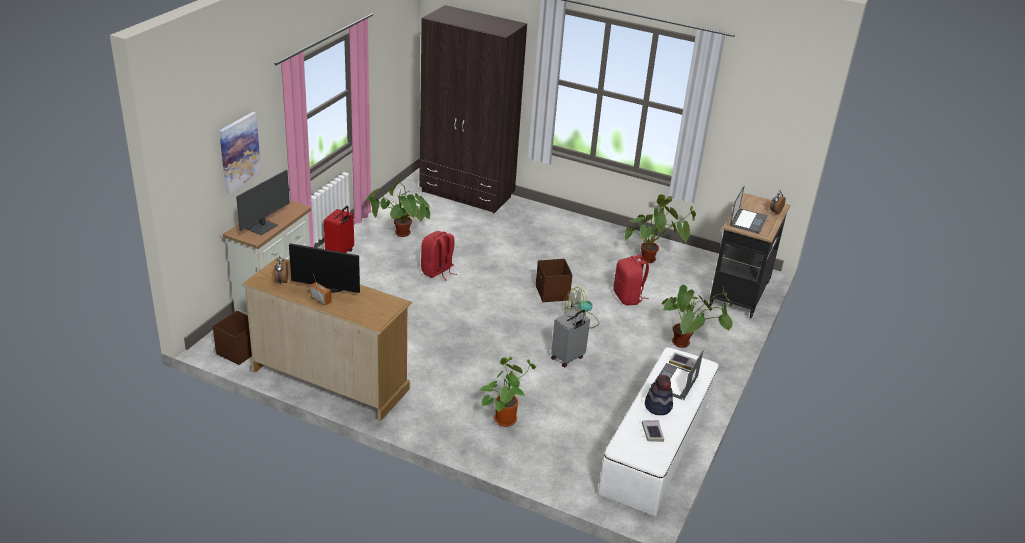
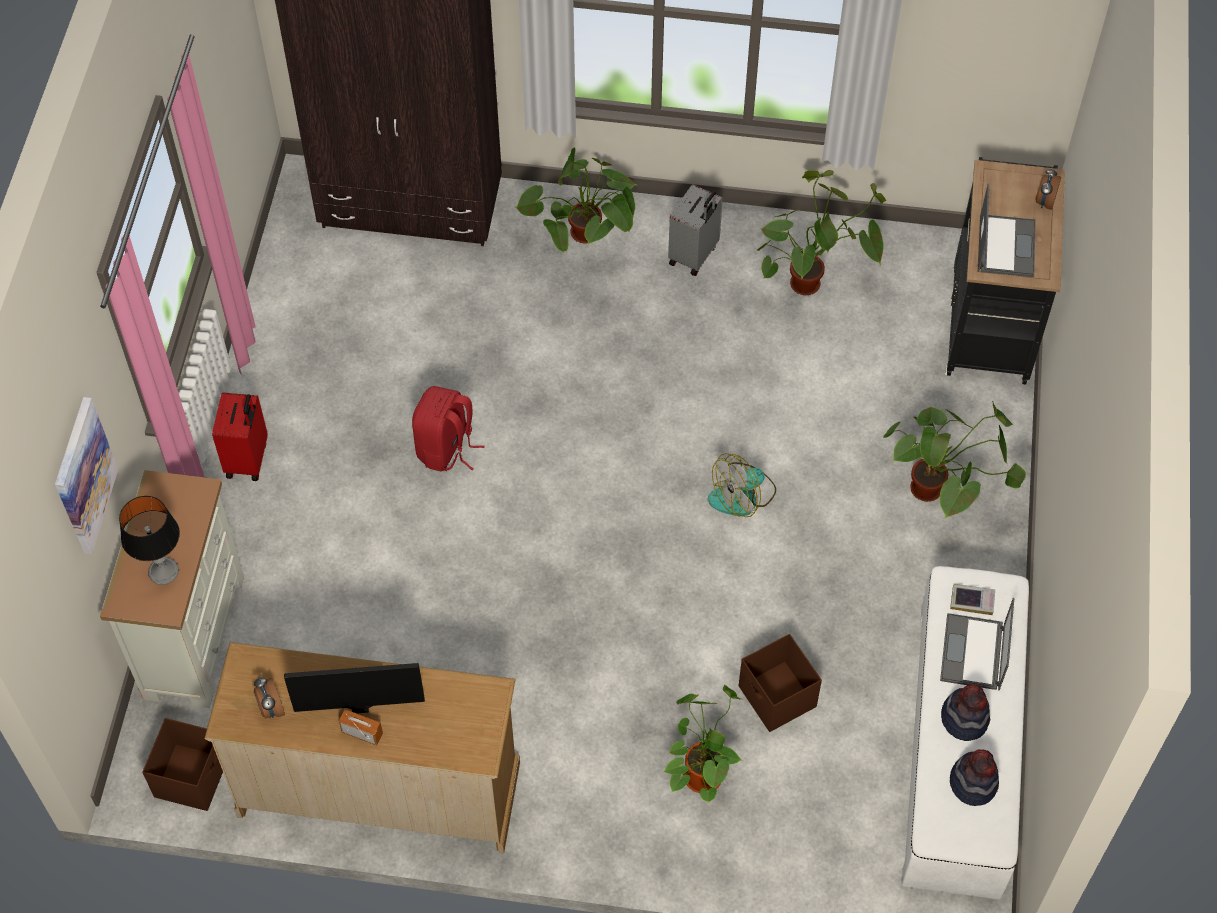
camera: 15 degrees left, 25 degrees up
monitor [236,170,290,235] -> table lamp [119,496,180,585]
potted plant [365,176,431,237] -> potted plant moved to [514,148,636,253]
brown storage box [536,259,572,302] -> brown storage box moved to [739,634,822,732]
grey suitcase [551,309,590,368] -> grey suitcase moved to [668,184,723,276]
red backpack [613,254,649,306] -> none
book [642,420,664,442] -> hat [950,749,999,806]

